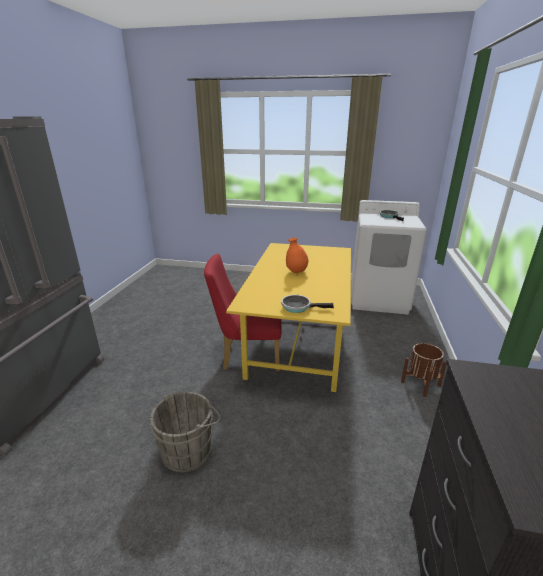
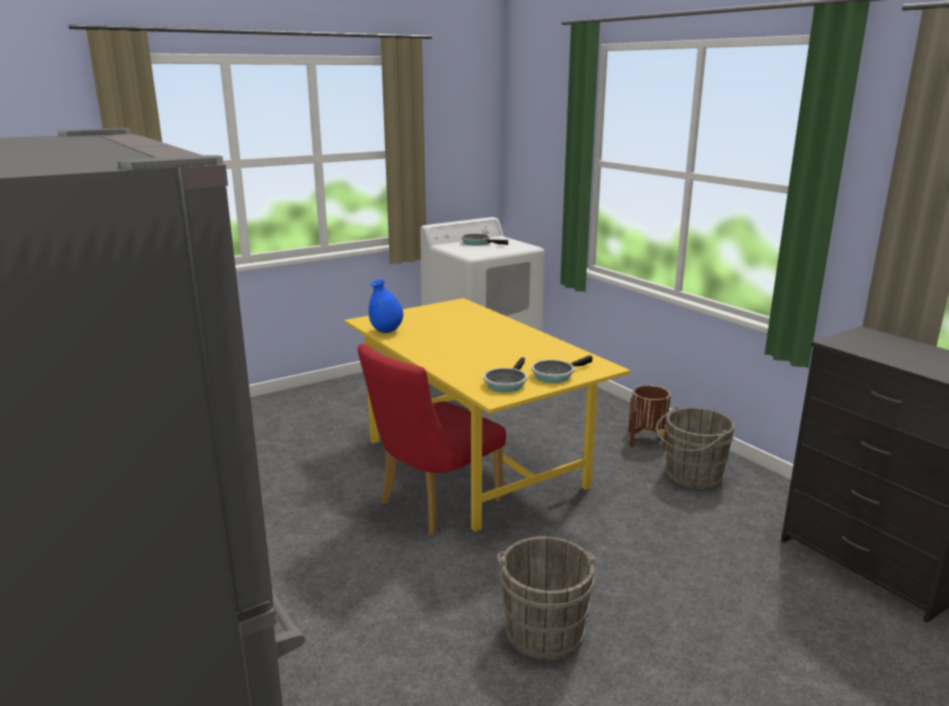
camera: 45 degrees left, 5 degrees down
orange vase [286,238,308,273] -> none
none -> blue vase [369,280,403,333]
none -> frying pan [483,357,527,392]
none -> grey bucket [656,406,735,489]

